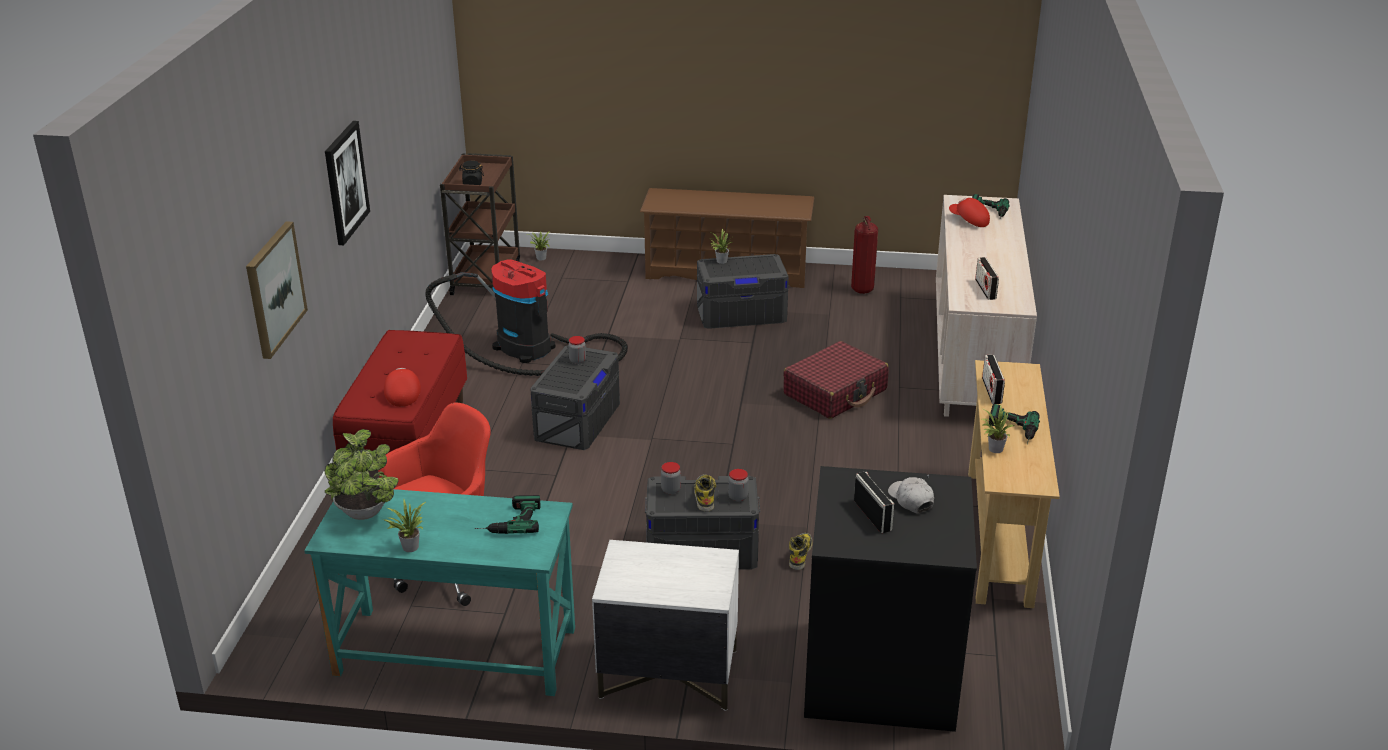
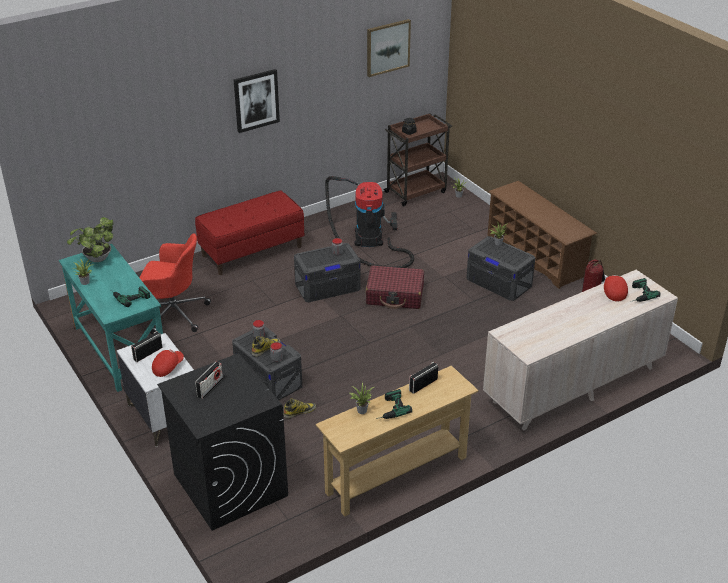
camera: 50 degrees right, 5 degrees up
picture [246,221,308,359] -> picture moved to [367,19,411,77]
red cap [384,368,421,407] -> red cap moved to [152,350,184,377]
red suitcase [783,341,889,419] -> red suitcase moved to [365,265,424,309]
white cap [888,477,934,513] -> none
radio [975,257,999,300] -> radio moved to [131,331,162,362]

